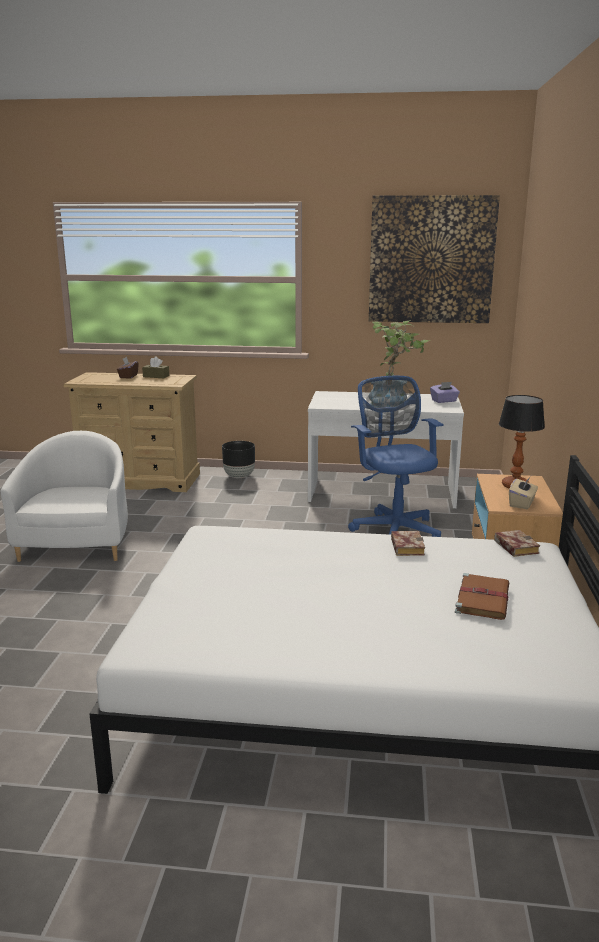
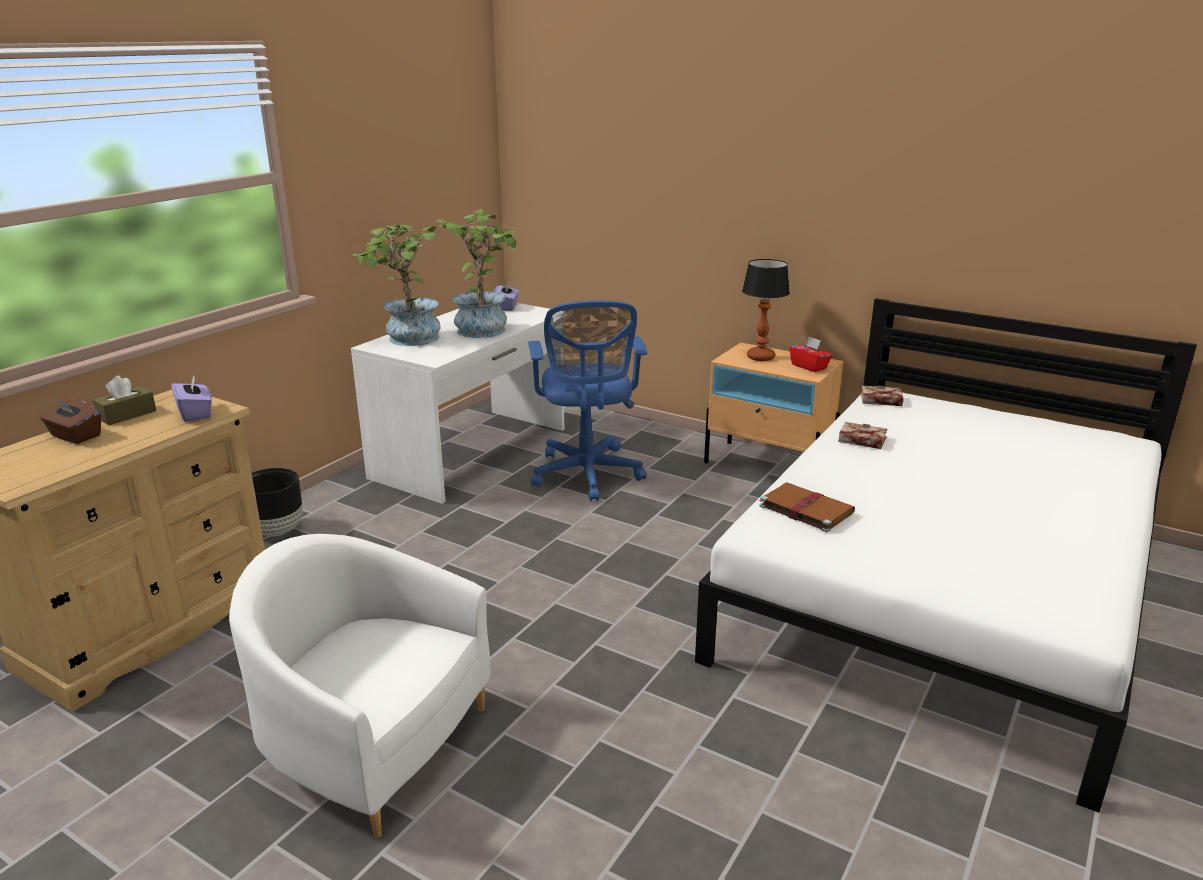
camera: 65 degrees left, 5 degrees up
blue office chair [348,376,444,537] -> blue office chair turned 105 degrees counterclockwise [528,300,647,501]
picture [369,195,500,323] -> none
brown book [455,573,509,620] -> brown book moved to [758,483,855,532]
beige tissue box [509,476,538,509] -> red tissue box [789,336,832,372]
none -> purple tissue box [172,374,212,422]
none -> potted plant [353,225,443,346]

